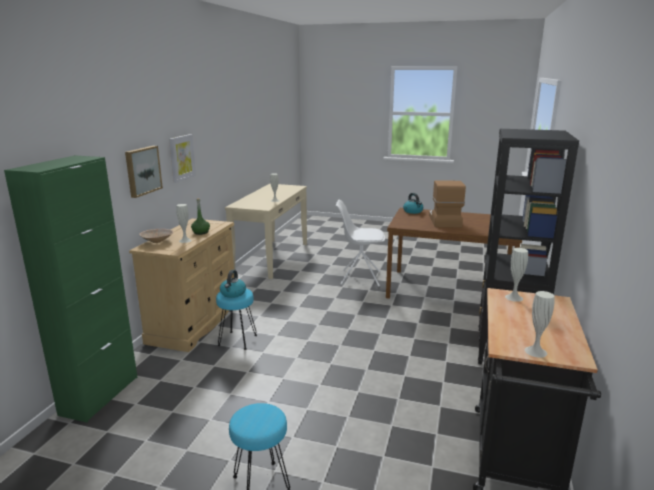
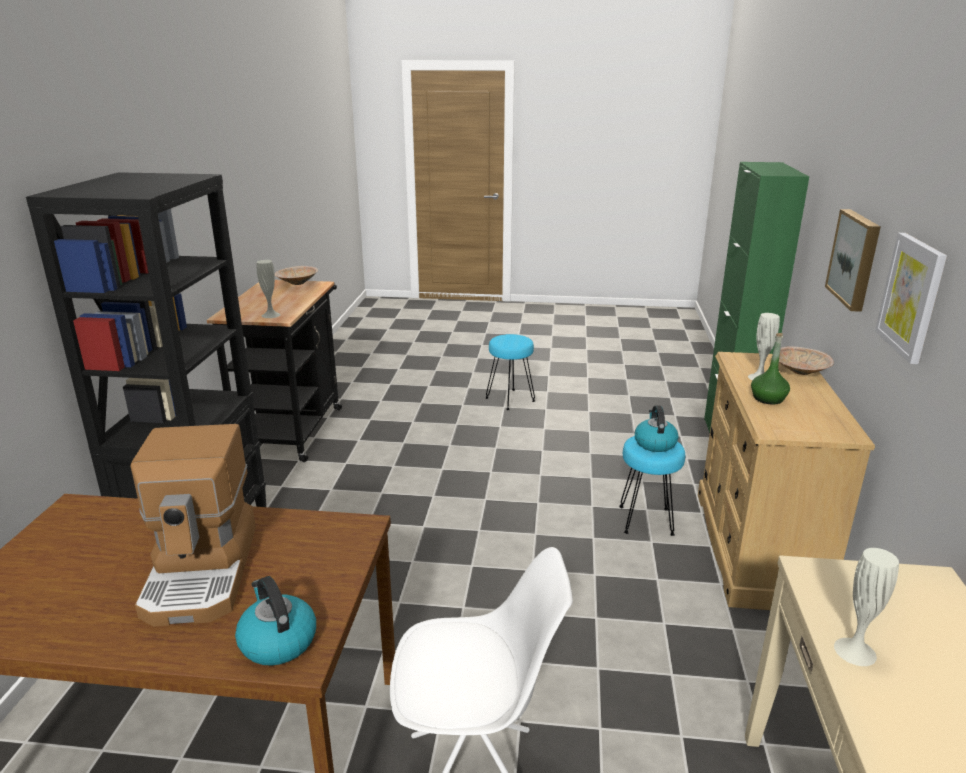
camera: 170 degrees right, 5 degrees up
white vase [525,291,554,358] -> beige bowl [275,266,318,285]

